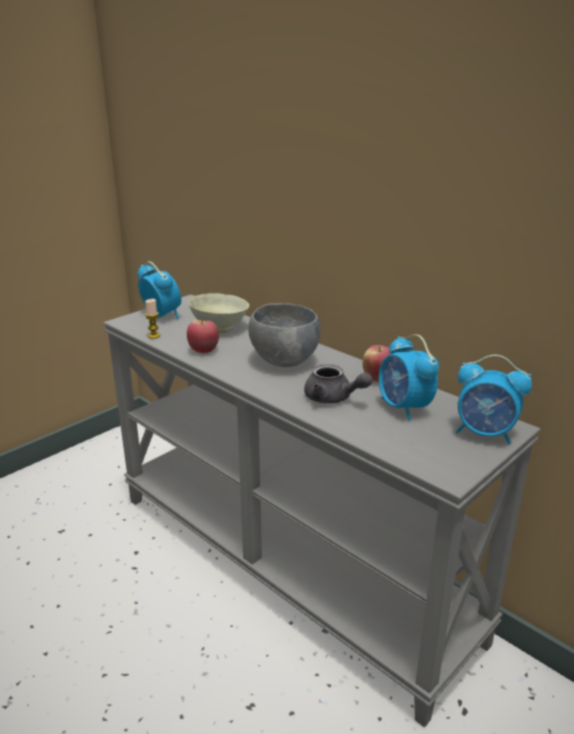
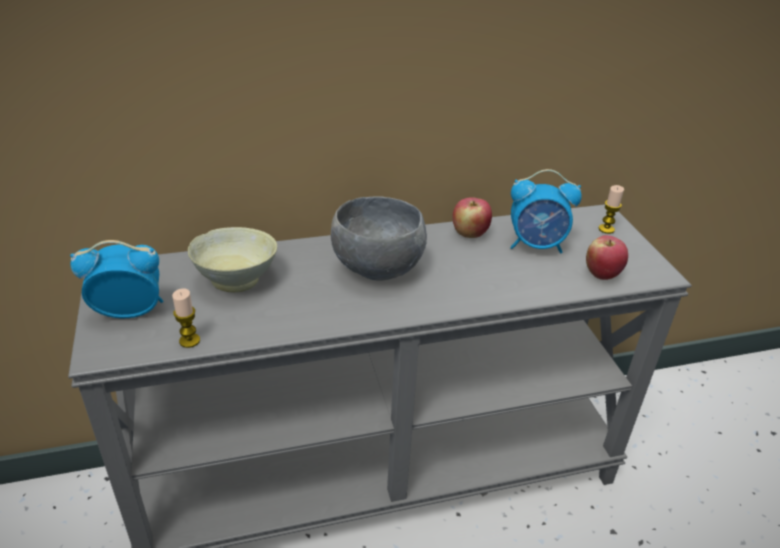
camera: 60 degrees left, 10 degrees up
apple [187,320,219,353] -> apple moved to [586,235,628,280]
grey teapot [304,364,372,404] -> none
alarm clock [456,355,532,444] -> candle [598,185,624,234]

